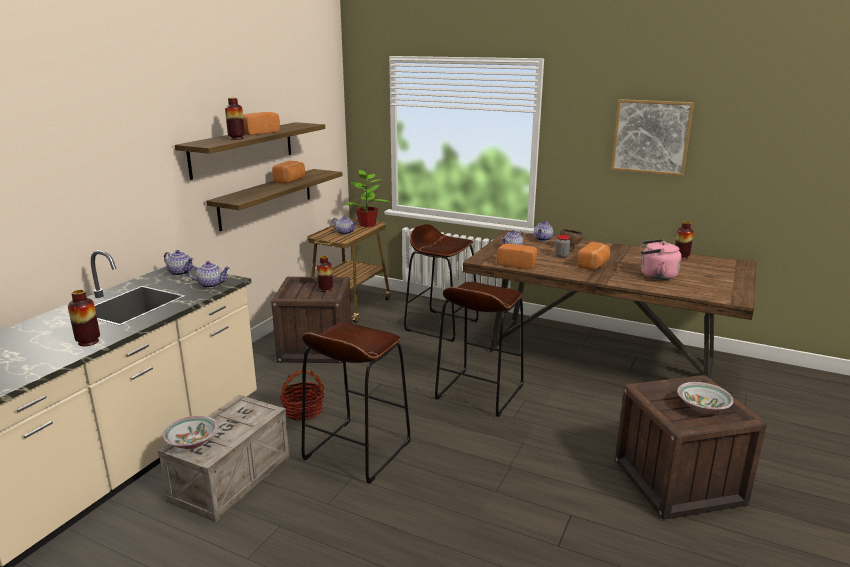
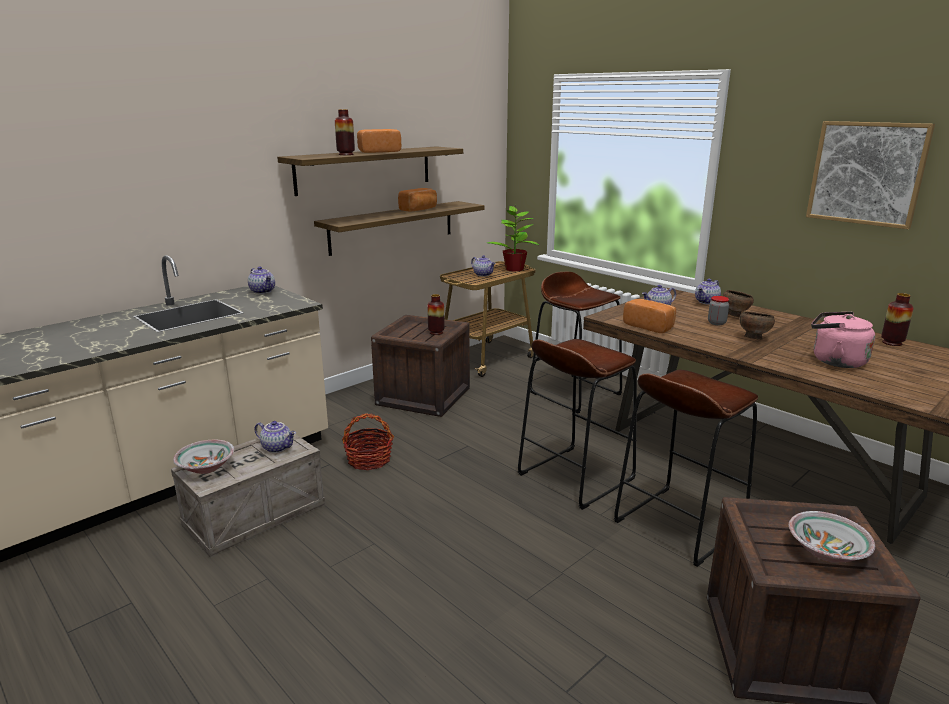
camera: 20 degrees right, 0 degrees up
vase [68,290,100,346] -> none
teapot [188,261,230,288] -> teapot moved to [255,421,296,453]
brown stool [302,322,411,484] -> brown stool moved to [614,369,758,567]
bread [577,242,610,270] -> brown bowl [739,311,775,340]

